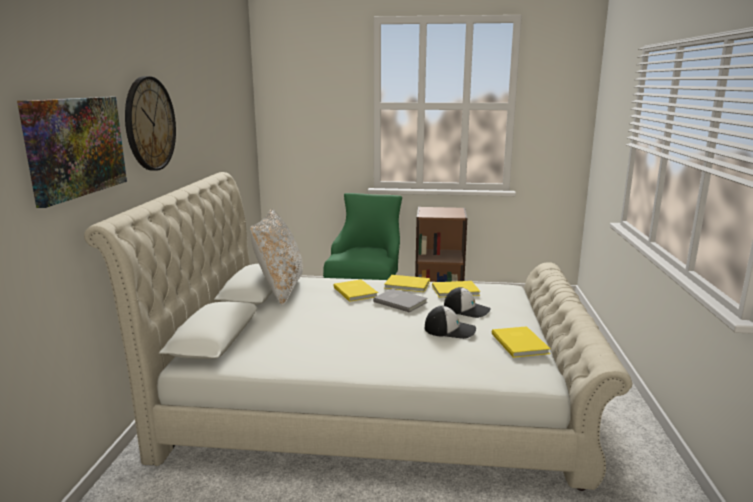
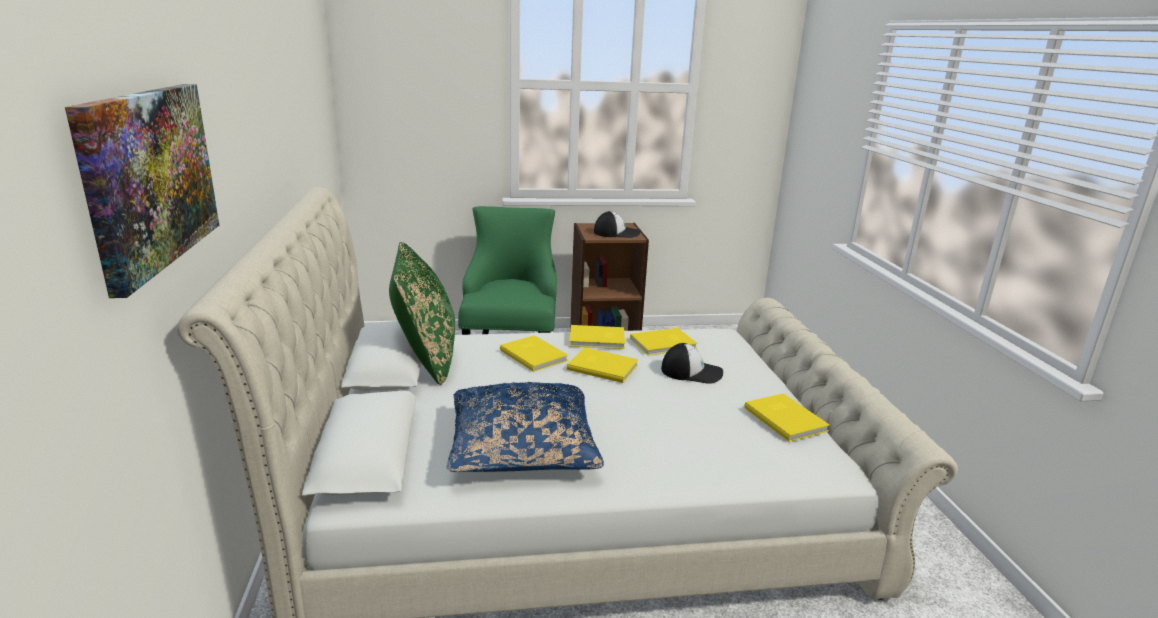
camera: 15 degrees left, 5 degrees up
wall clock [125,76,176,171] -> none
white pillow [250,209,303,305] -> green pillow [389,242,455,385]
grey book [373,289,428,313] -> yellow book [567,348,639,383]
cap [425,306,476,339] -> cap moved to [594,211,640,238]
none -> blue pillow [447,382,604,472]

